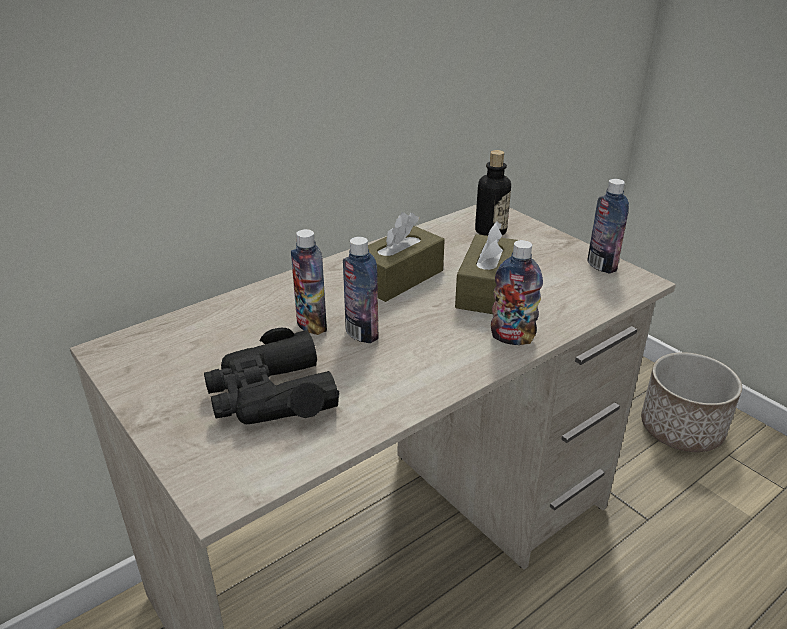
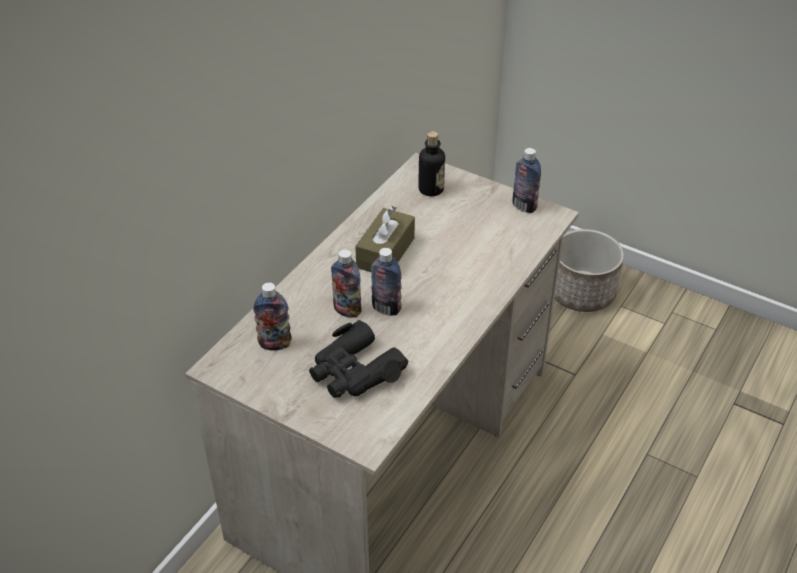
camera: 20 degrees left, 10 degrees up
brown tissue box [455,221,518,314] -> none
bottle [491,240,543,345] -> bottle moved to [253,282,292,351]

